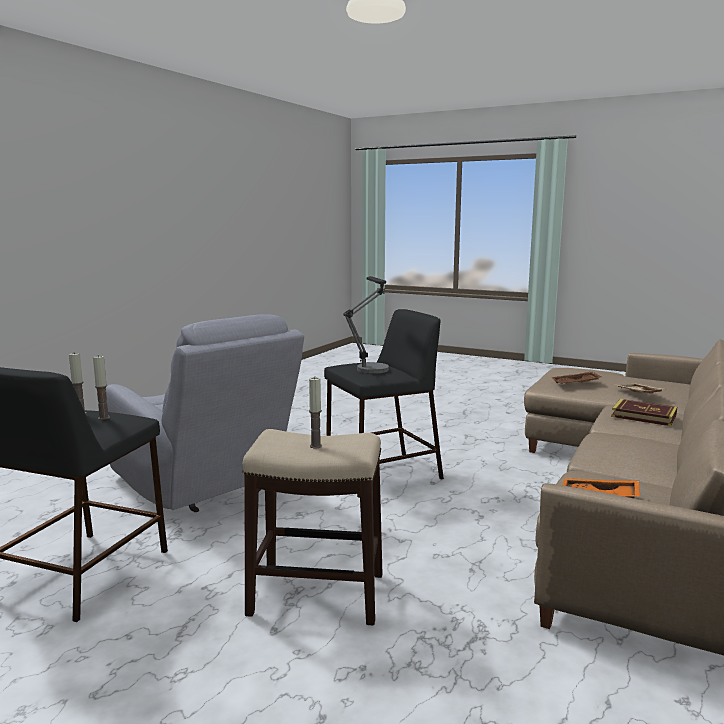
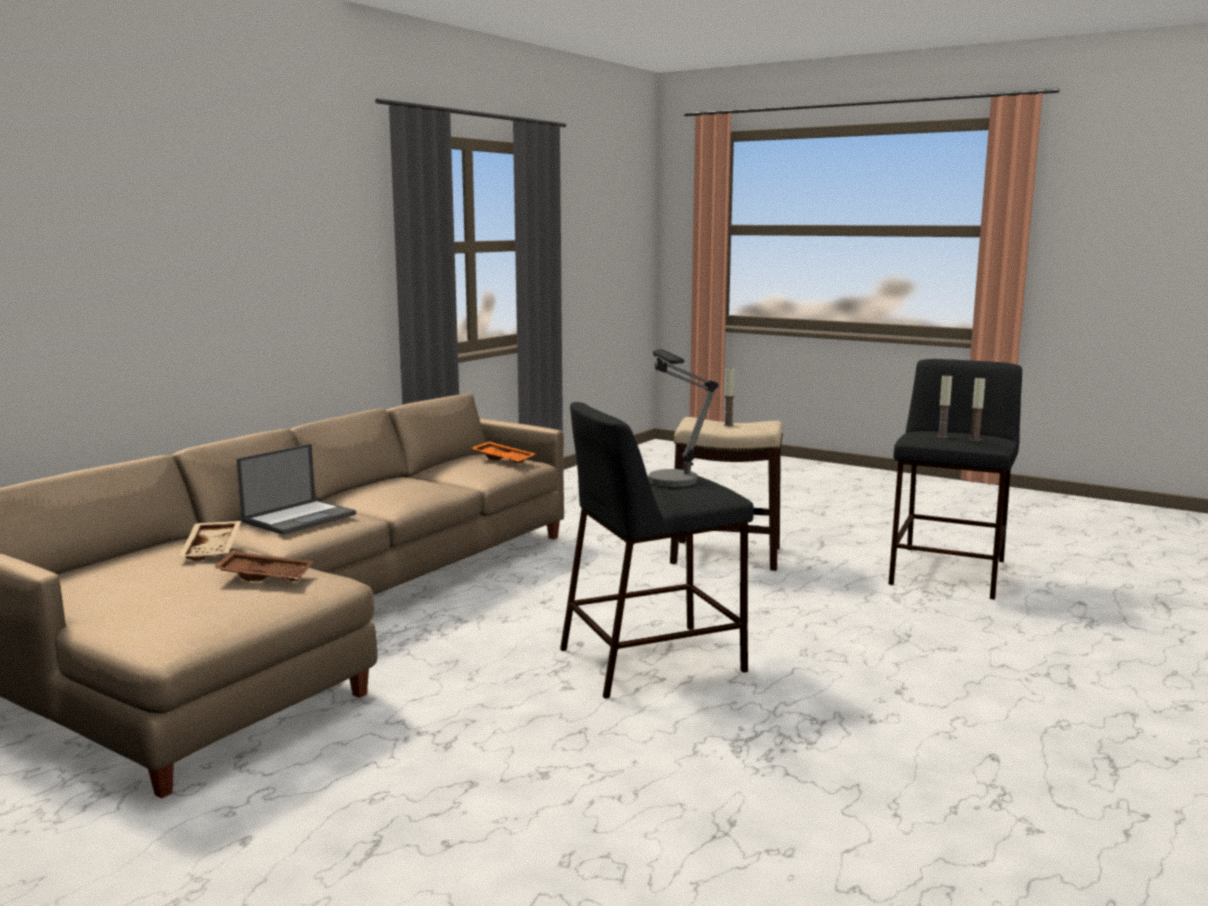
camera: 175 degrees left, 0 degrees up
grey armchair [106,314,304,512] -> none
book [611,399,677,426] -> laptop [236,444,356,535]

